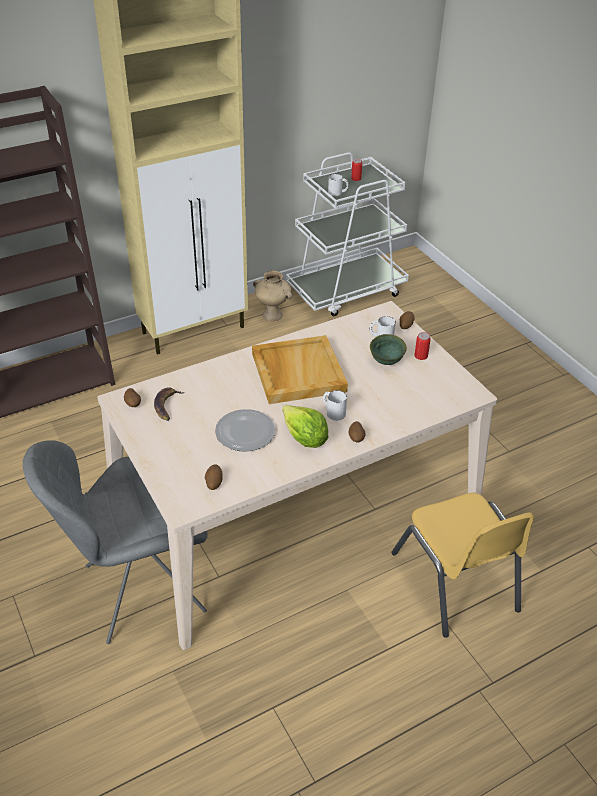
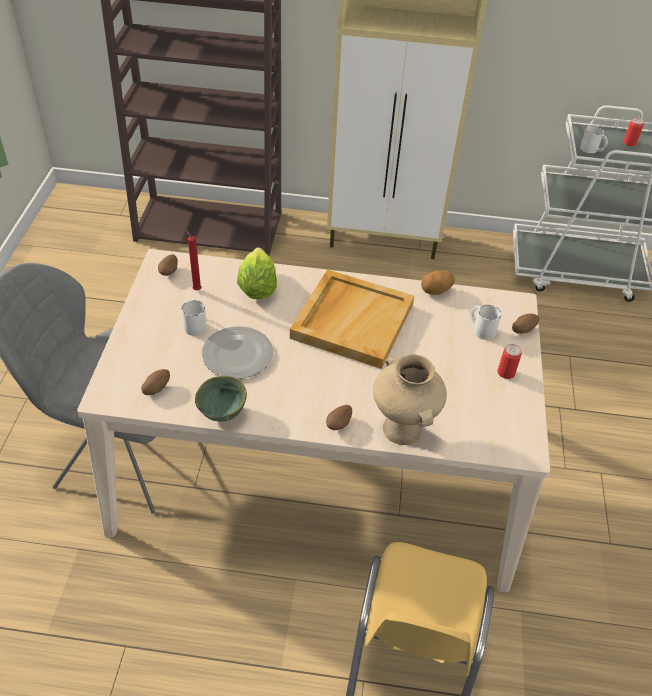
camera: 35 degrees right, 5 degrees up
banana [154,387,184,421] -> red candle [185,228,202,290]
beige vase [253,271,292,321] -> beige vase moved to [373,354,447,445]
lettuce [282,405,329,448] -> lettuce moved to [237,247,277,299]
white mug [323,390,347,421] -> white mug moved to [181,299,207,336]
green bowl [370,334,407,365] -> green bowl moved to [195,376,247,422]
none -> potato [421,270,455,295]

